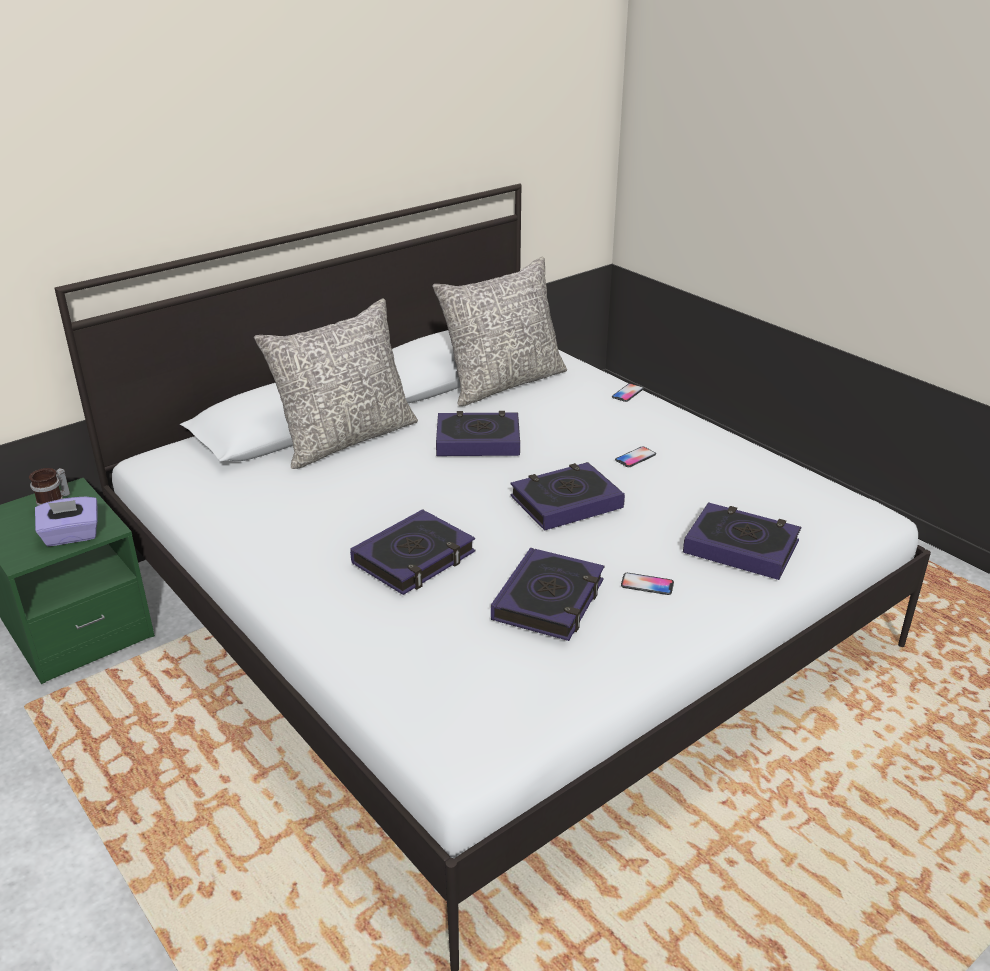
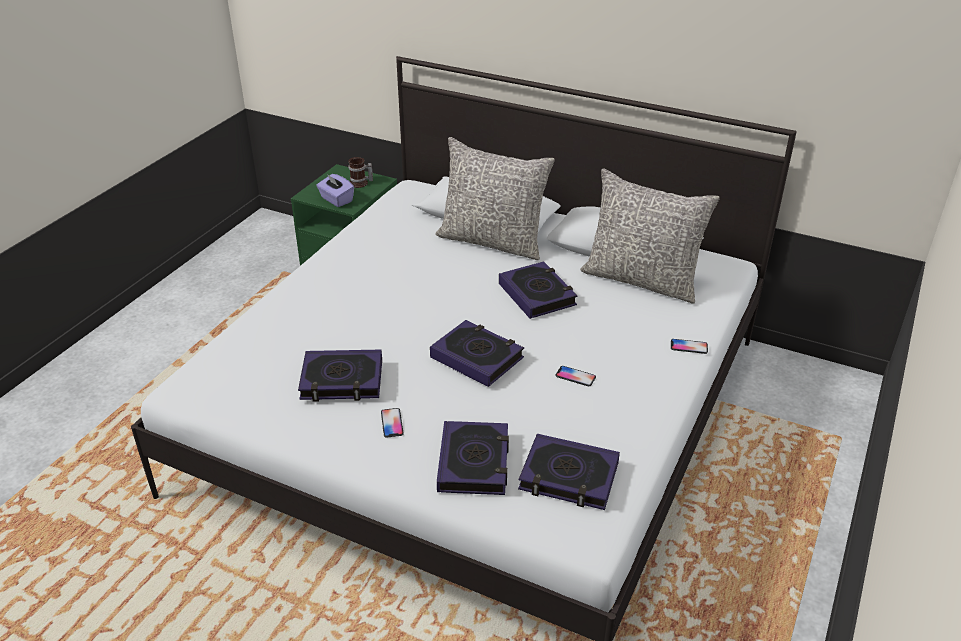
camera: 65 degrees right, 5 degrees up
book [350,509,475,595] -> book moved to [518,434,620,510]

